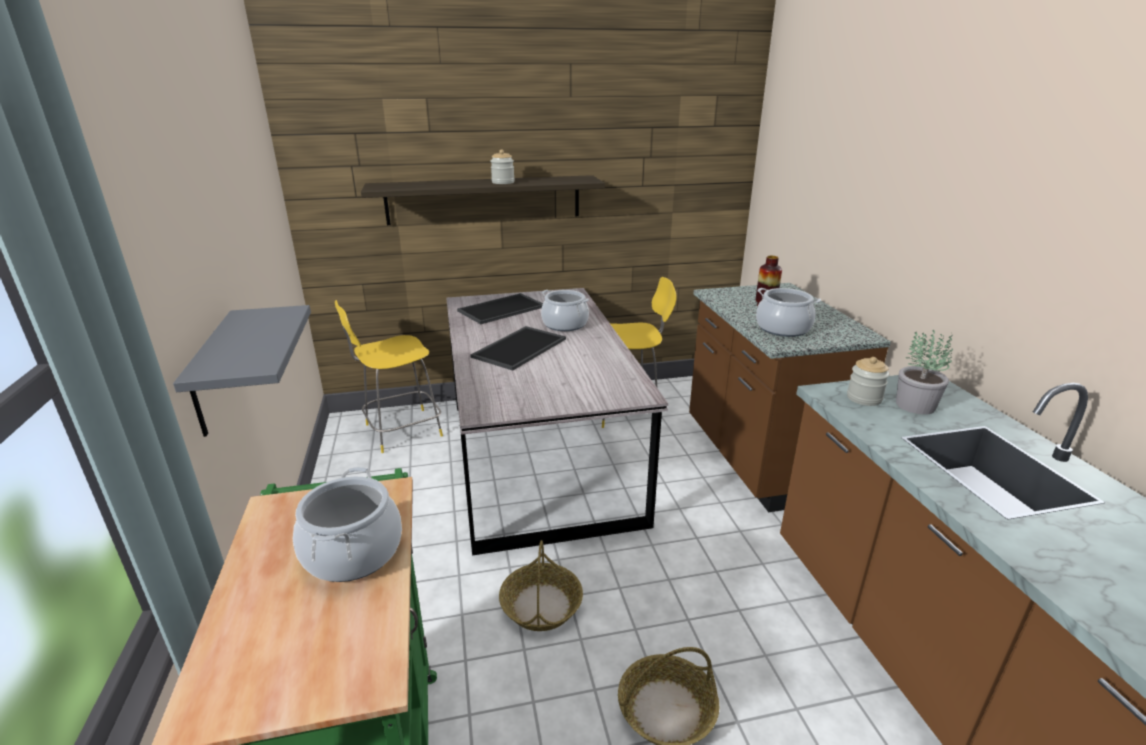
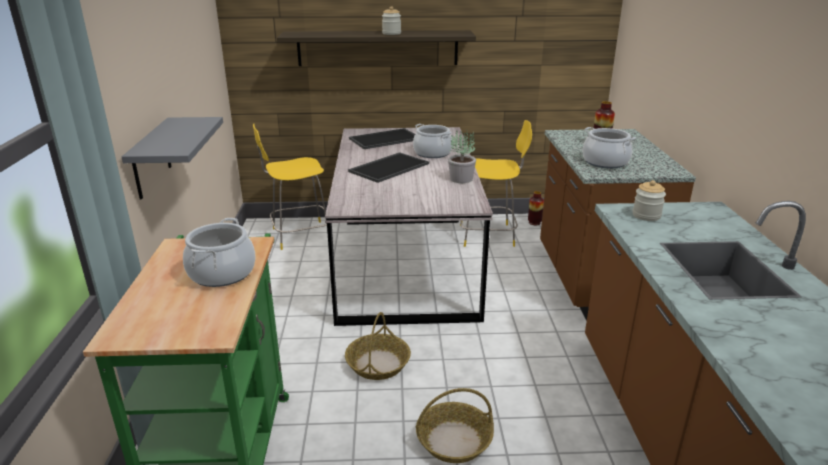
camera: 10 degrees right, 0 degrees up
potted plant [896,330,953,415] -> potted plant moved to [448,131,476,183]
none -> vase [528,191,544,225]

